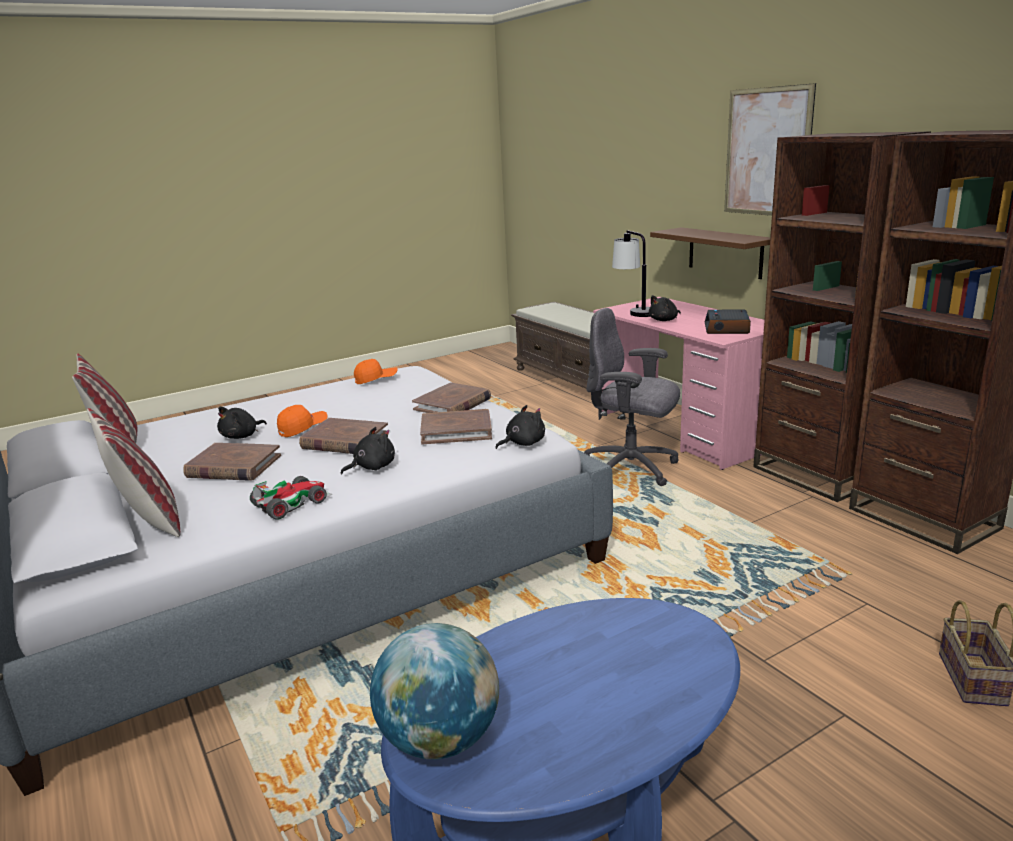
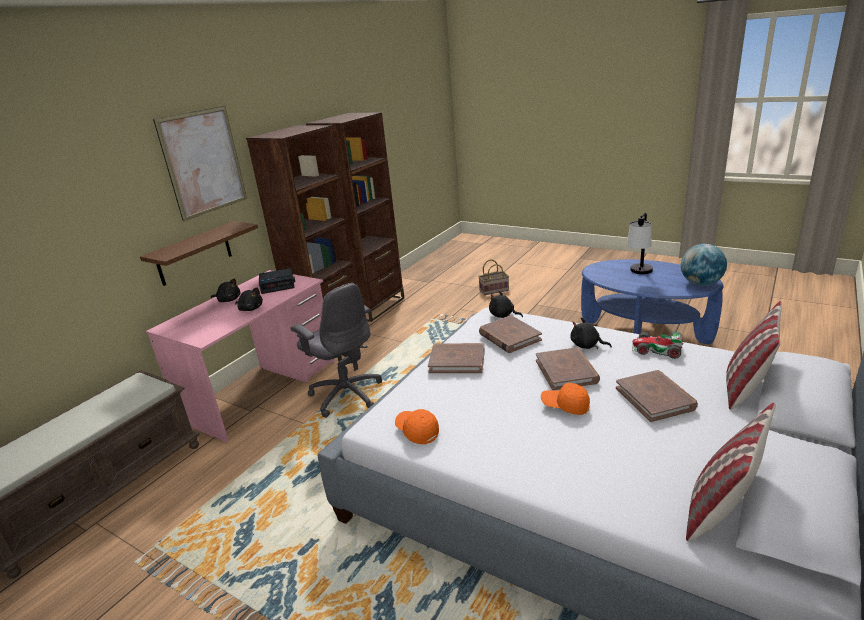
camera: 115 degrees left, 5 degrees up
black plush toy [217,407,267,439] -> black plush toy moved to [211,278,240,302]
grey office chair [584,308,680,486] -> grey office chair turned 45 degrees counterclockwise [291,283,382,418]
table lamp [612,230,650,317] -> table lamp moved to [627,213,653,274]

